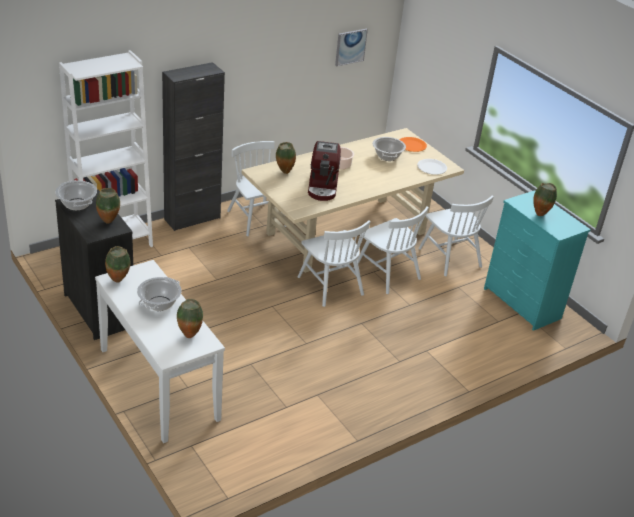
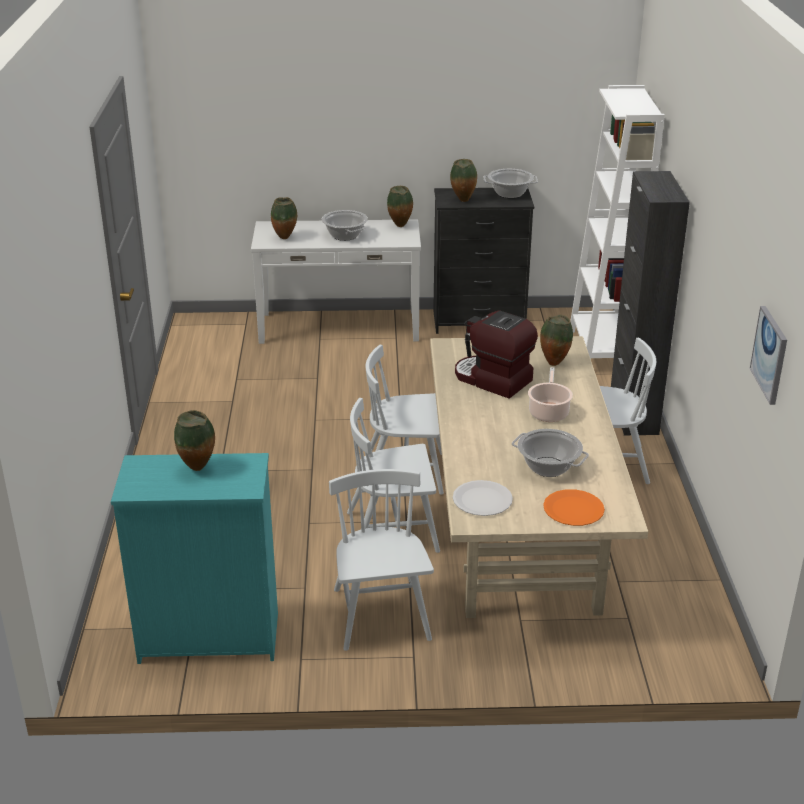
camera: 125 degrees right, 5 degrees down
white chair [418,195,494,276] -> white chair turned 75 degrees clockwise [329,469,434,651]

